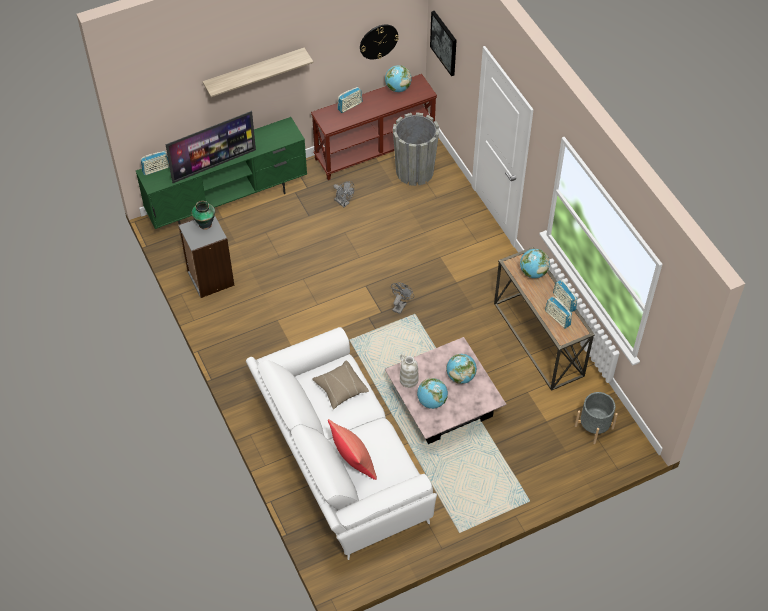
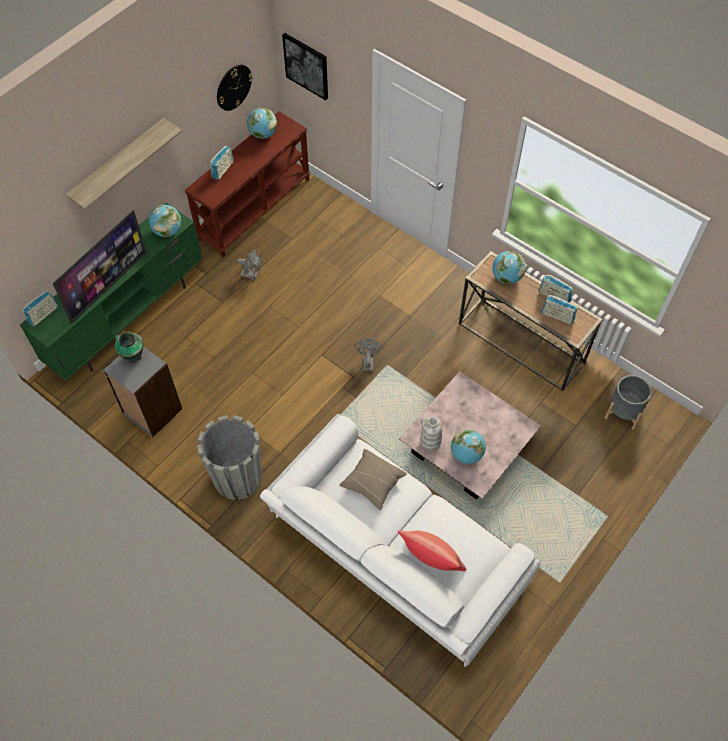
camera: 25 degrees left, 5 degrees up
grey planter [393,112,439,186] -> grey planter moved to [197,415,262,500]
globe [446,354,477,384] -> globe moved to [148,205,181,237]

